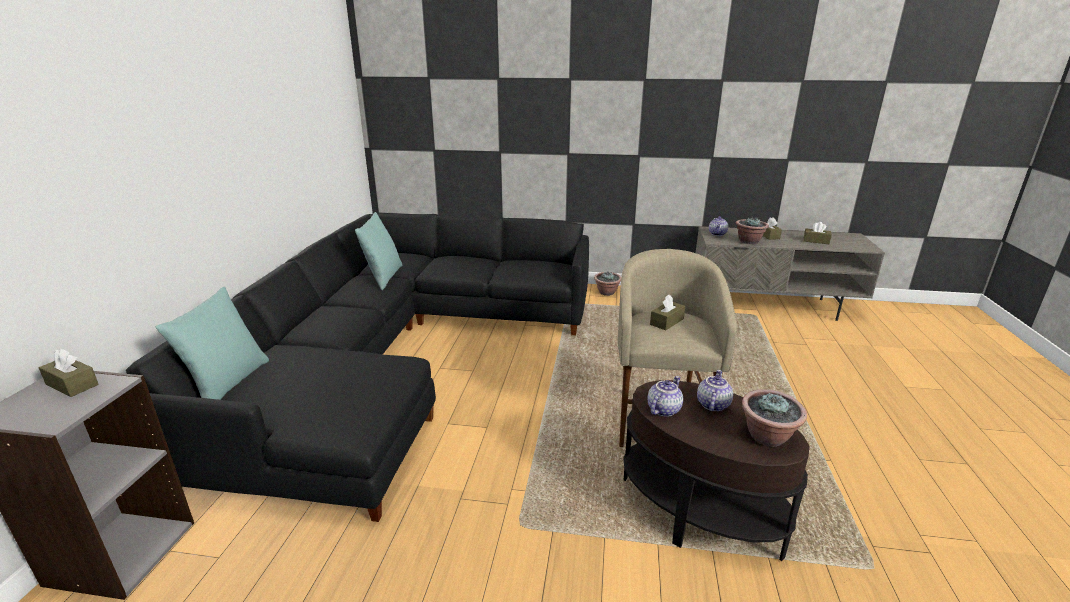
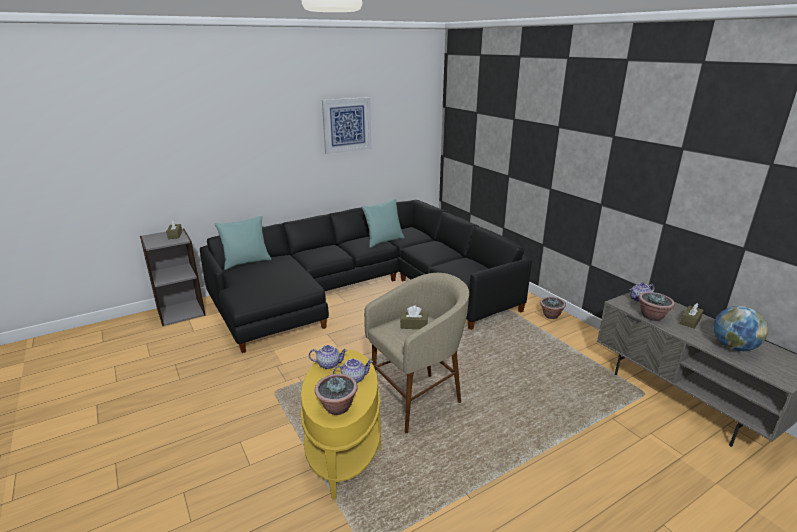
camera: 50 degrees right, 0 degrees up
brown side table [624,380,809,561] -> yellow side table [301,349,381,500]
brown tissue box [804,222,832,244] -> globe [713,306,768,351]
none -> picture [322,97,371,154]

